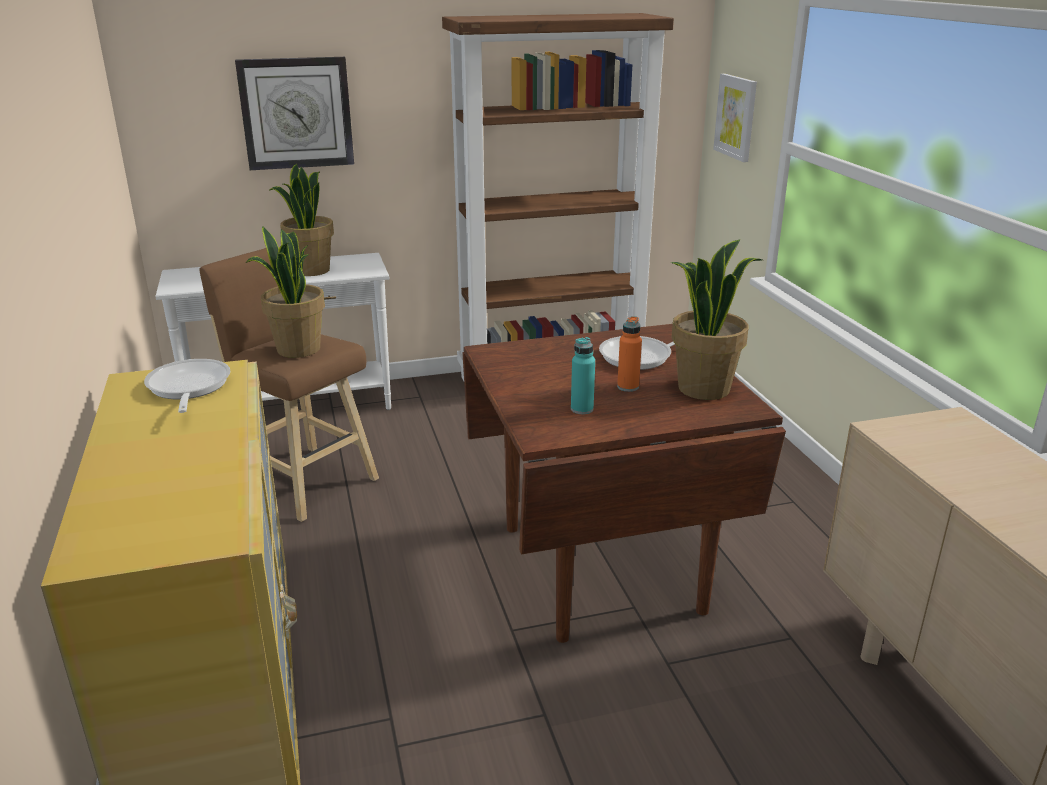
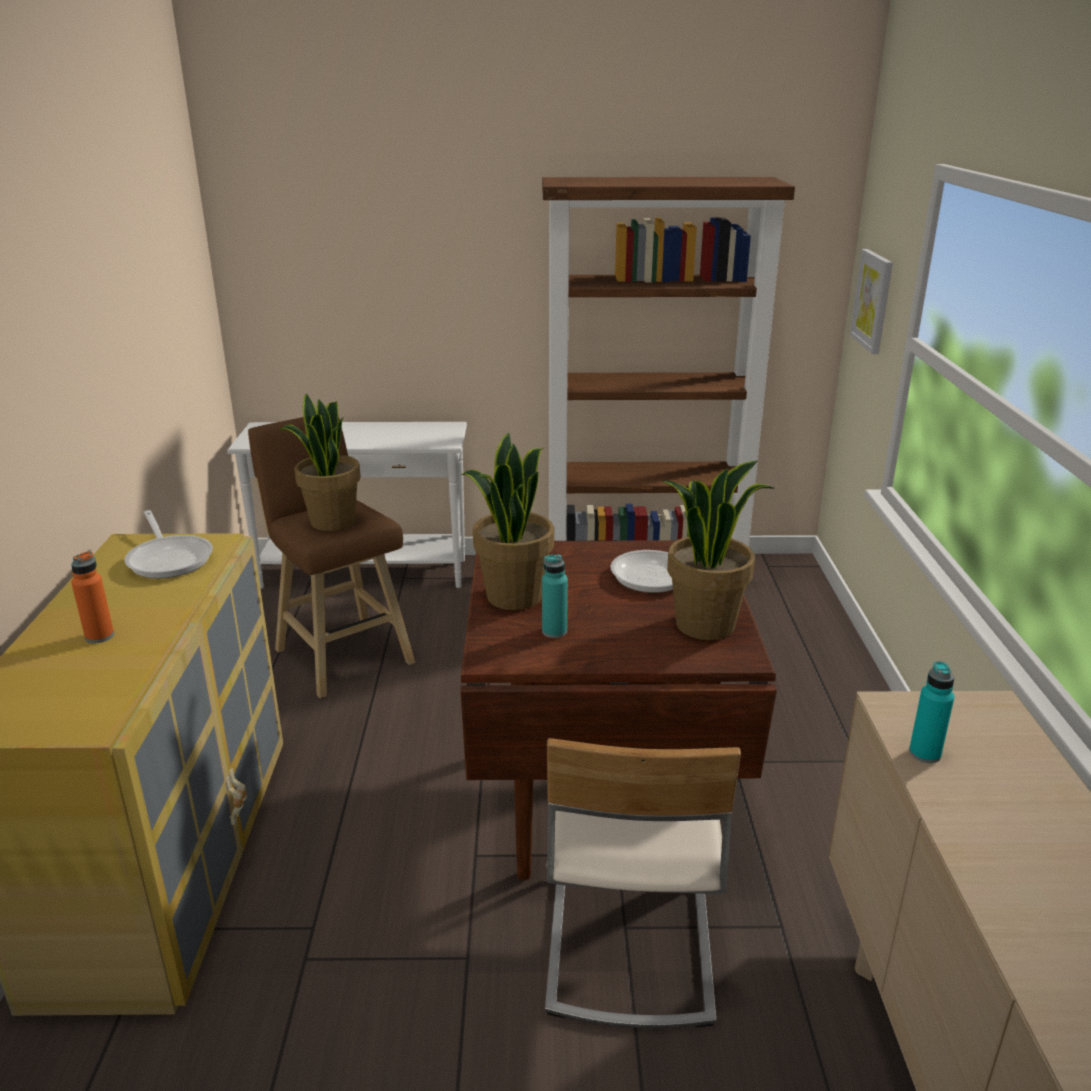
camera: 15 degrees right, 0 degrees up
frying pan [144,359,230,413] -> frying pan turned 150 degrees clockwise [125,510,213,579]
wall clock [235,57,354,170] -> none
potted plant [269,164,334,276] -> potted plant moved to [462,433,554,610]
orange bottle [617,316,642,392] -> orange bottle moved to [71,551,114,643]
none -> beige chair [545,738,741,1028]
none -> turquoise bottle [909,661,955,763]

